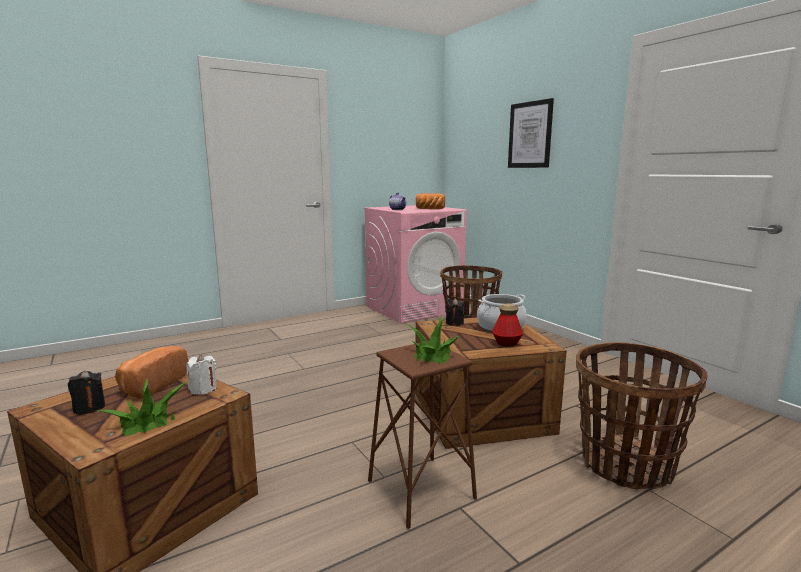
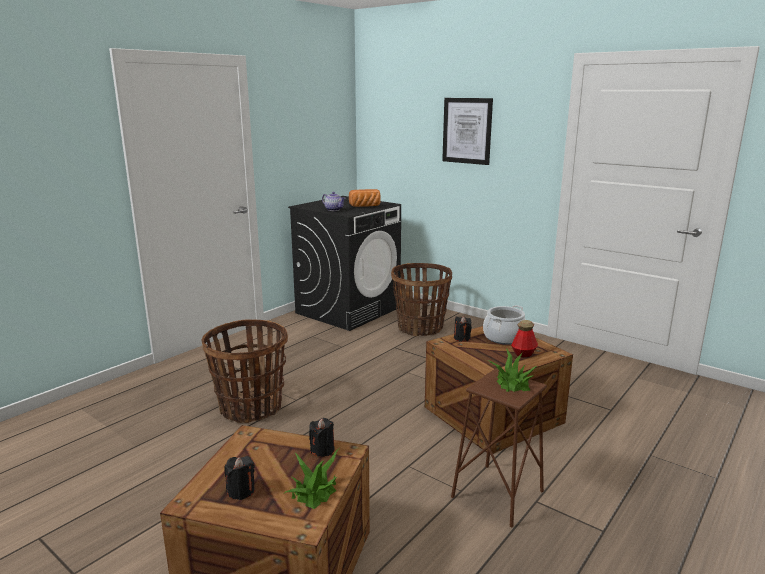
camera: 20 degrees left, 5 degrees up
bread [115,346,188,399] -> none
white candle [186,354,217,395] -> black candle [309,418,334,457]
pink washing machine [364,205,467,324] -> black washing machine [288,196,401,331]
basket [576,342,708,489] -> basket moved to [201,319,288,423]

